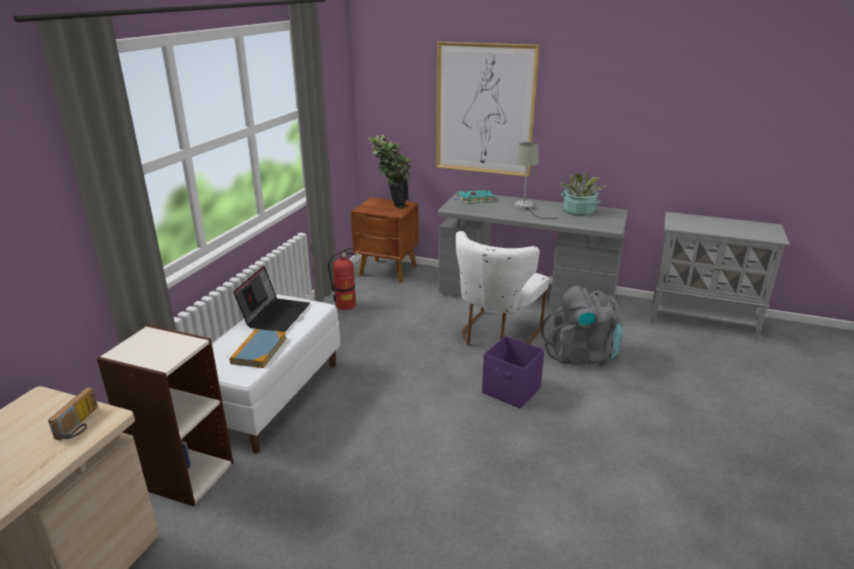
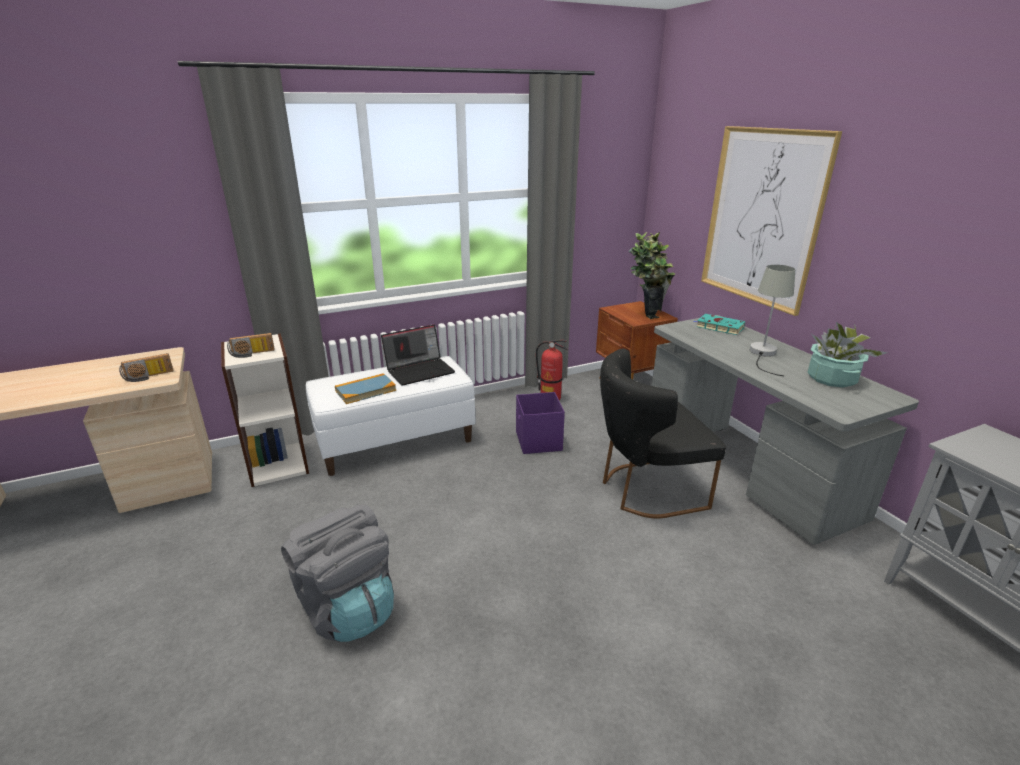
camera: 45 degrees right, 0 degrees up
white chair [456,231,549,345] -> black chair [600,349,726,519]
purple storage box [482,336,544,409] -> purple storage box moved to [516,392,565,454]
grey backpack [541,286,623,366] -> grey backpack moved to [281,505,394,642]
none -> radio [227,333,275,358]

